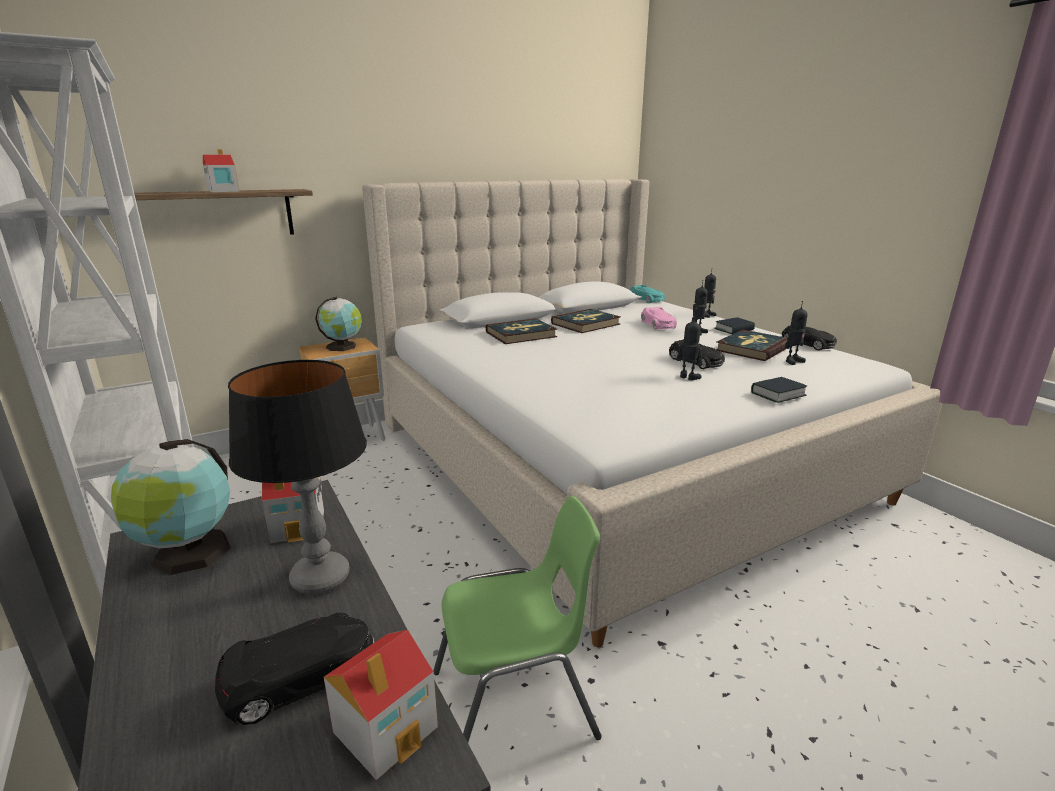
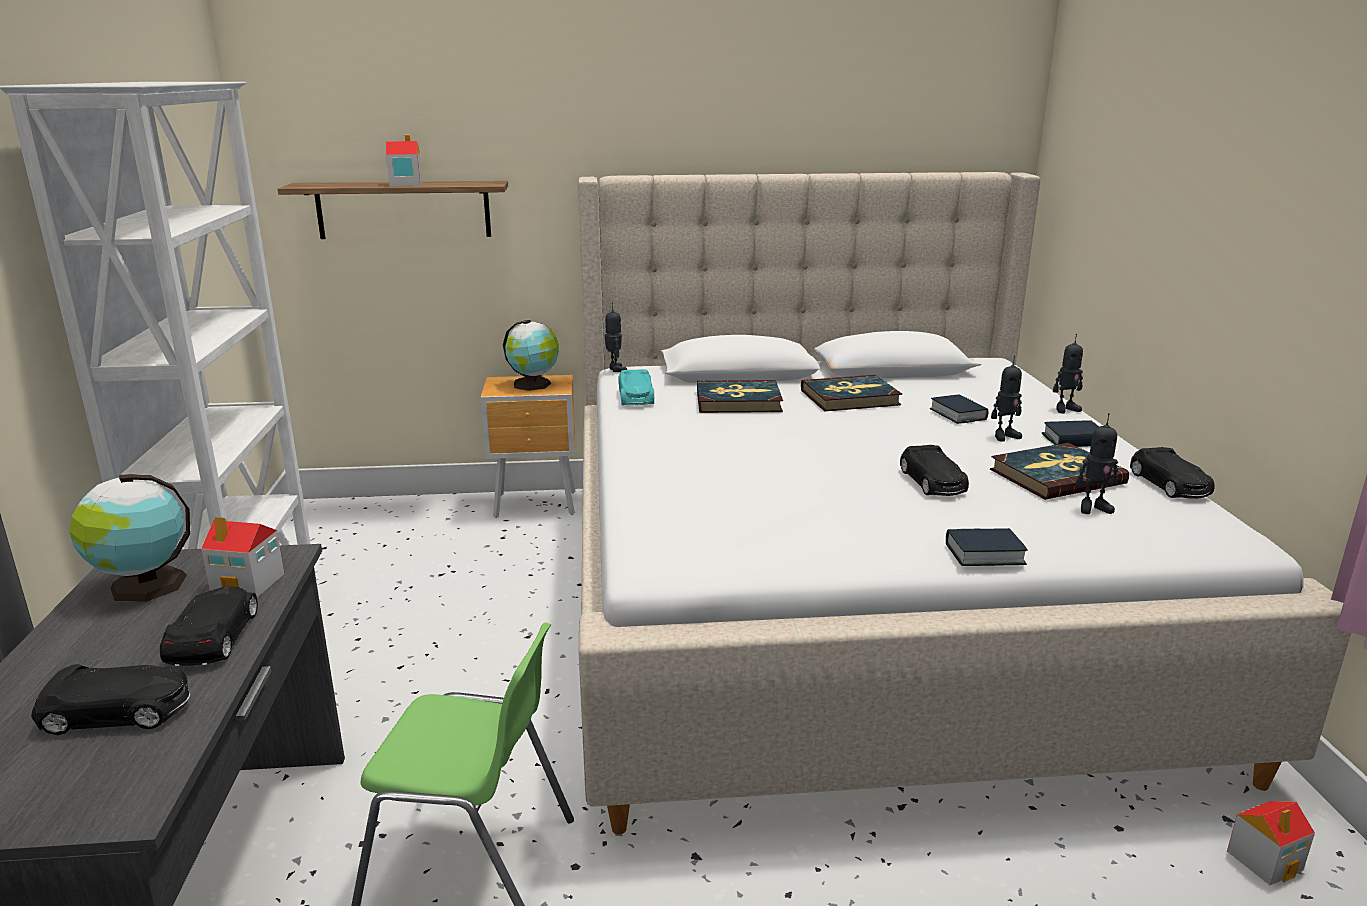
camera: 25 degrees right, 0 degrees up
table lamp [228,360,367,595] -> black toy car [160,586,258,666]
toy house [324,630,438,780] -> toy house moved to [1227,801,1315,885]
turquoise toy car [630,285,665,303] -> turquoise toy car moved to [618,369,654,405]
pink toy car [641,307,677,330] -> book [930,394,988,424]
toy robot [676,313,702,380] -> toy robot moved to [605,303,627,372]

